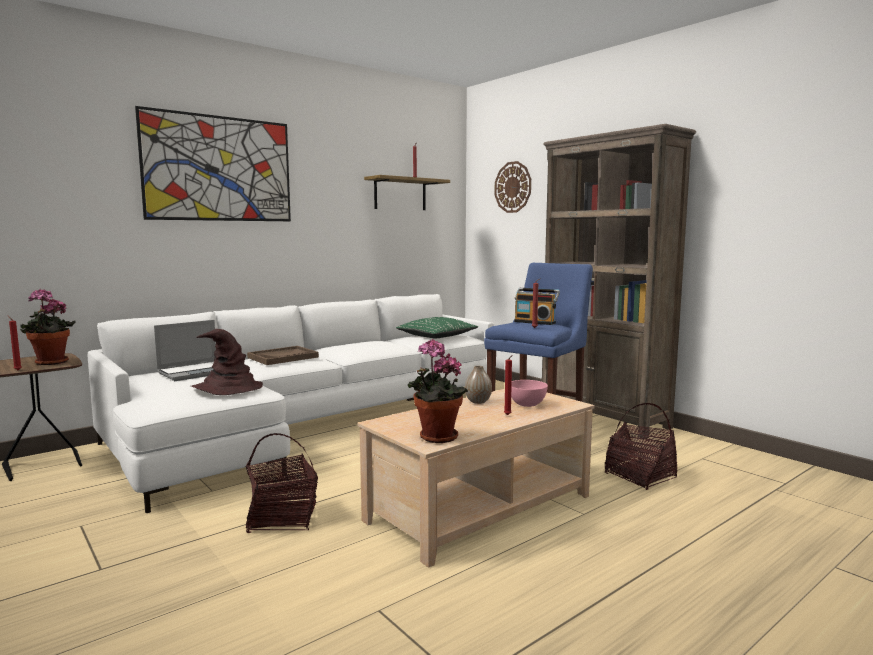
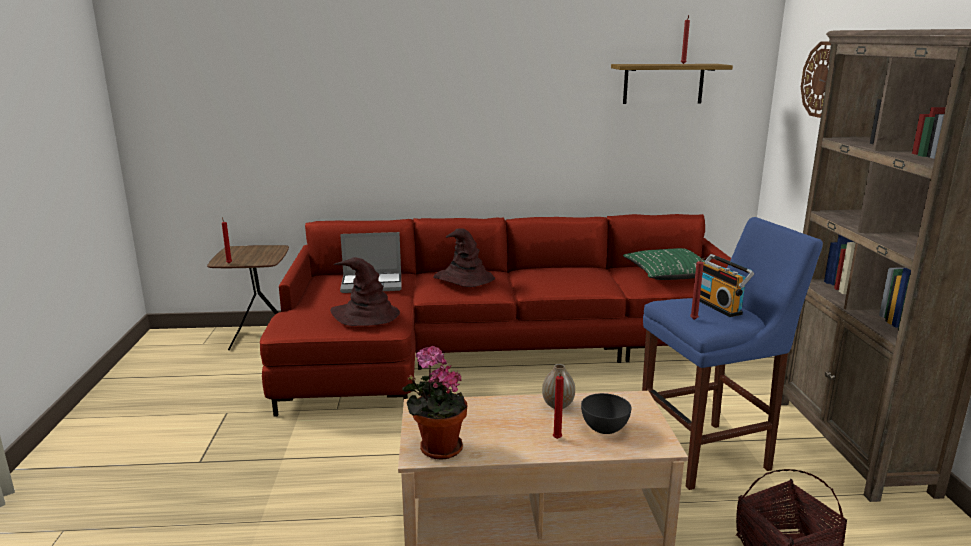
camera: 35 degrees right, 10 degrees up
potted plant [20,289,76,365] -> none
white sofa [88,294,494,513] -> red sofa [260,214,731,417]
picture [135,106,291,221] -> none
basket [246,433,318,533] -> none
brown tray [247,346,319,365] -> brown hat [433,228,495,287]
pink bowl [511,380,548,407] -> grey bowl [581,393,632,434]

